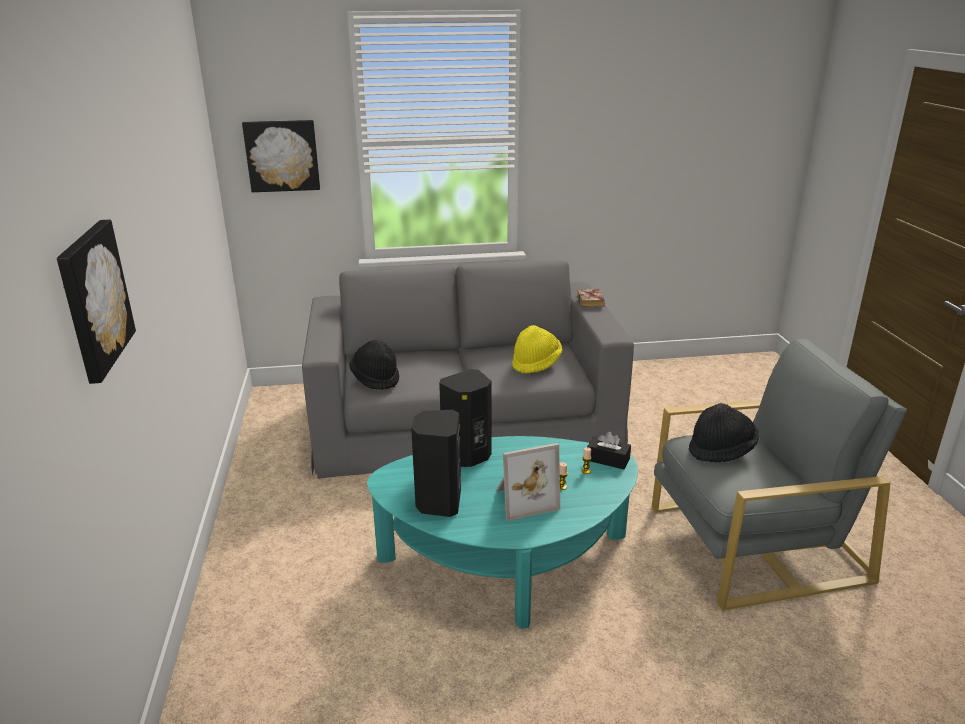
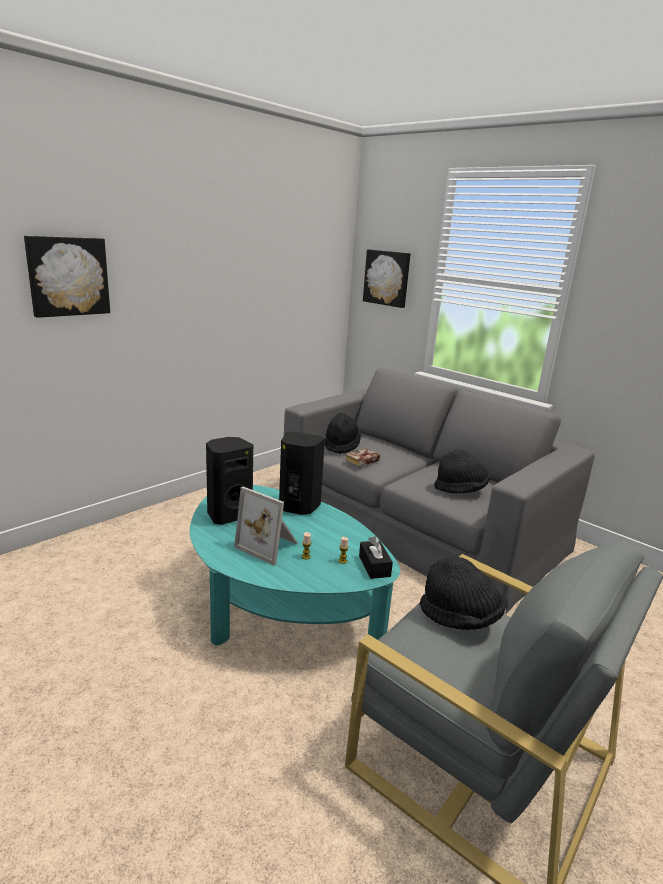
camera: 50 degrees right, 5 degrees down
yellow hat [512,325,562,374] -> black hat [434,449,490,494]
book [577,289,605,307] -> book moved to [345,448,380,467]

